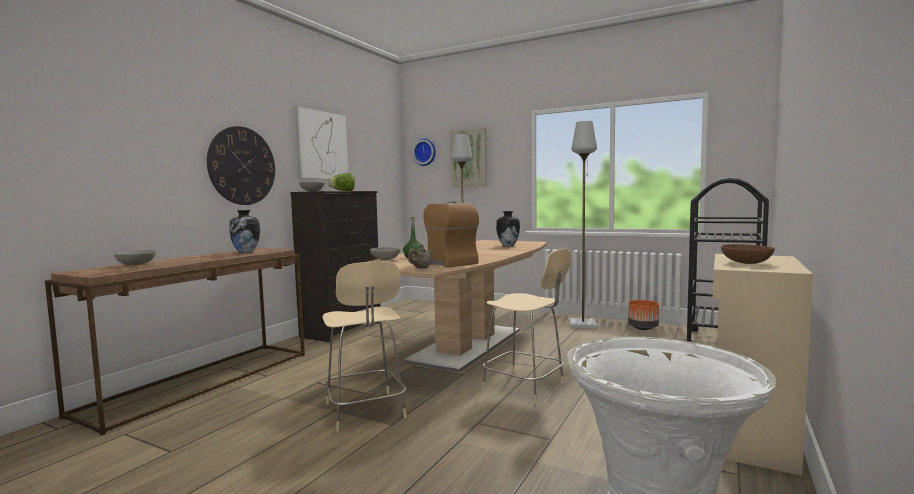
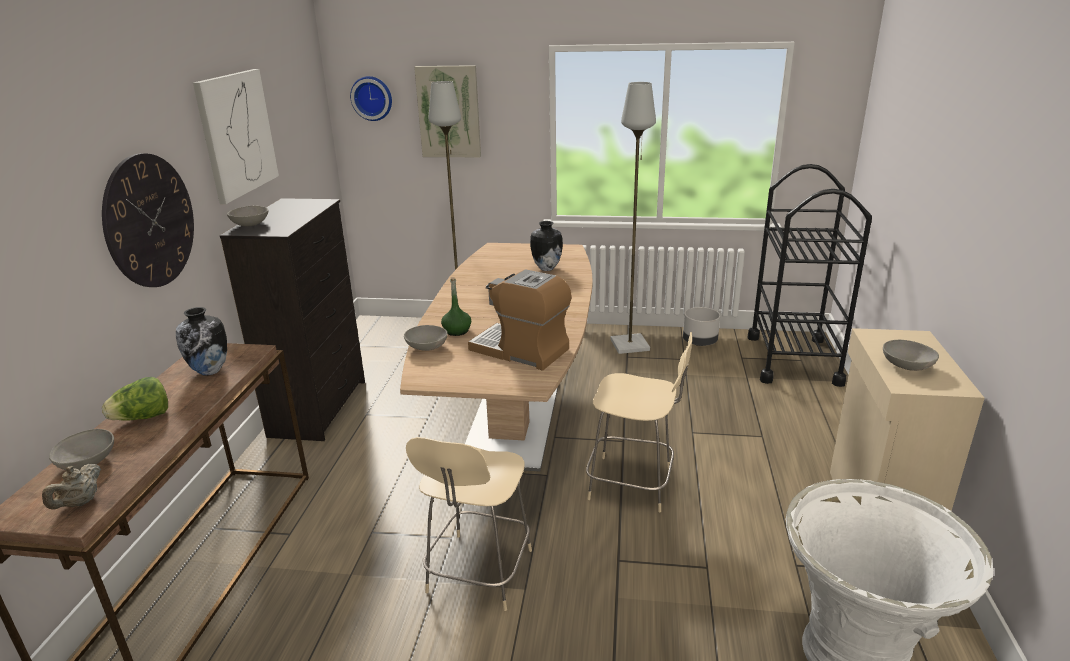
camera: 20 degrees left, 20 degrees up
beige chair [322,261,407,432] -> beige chair turned 60 degrees clockwise [406,437,532,611]
lettuce [328,173,355,191] -> lettuce moved to [102,377,168,421]
beige teapot [408,244,433,269] -> beige teapot moved to [42,464,101,510]
orange planter [628,300,659,330] -> grey planter [683,307,720,346]
brown bowl [721,244,775,264] -> grey bowl [883,340,939,371]

